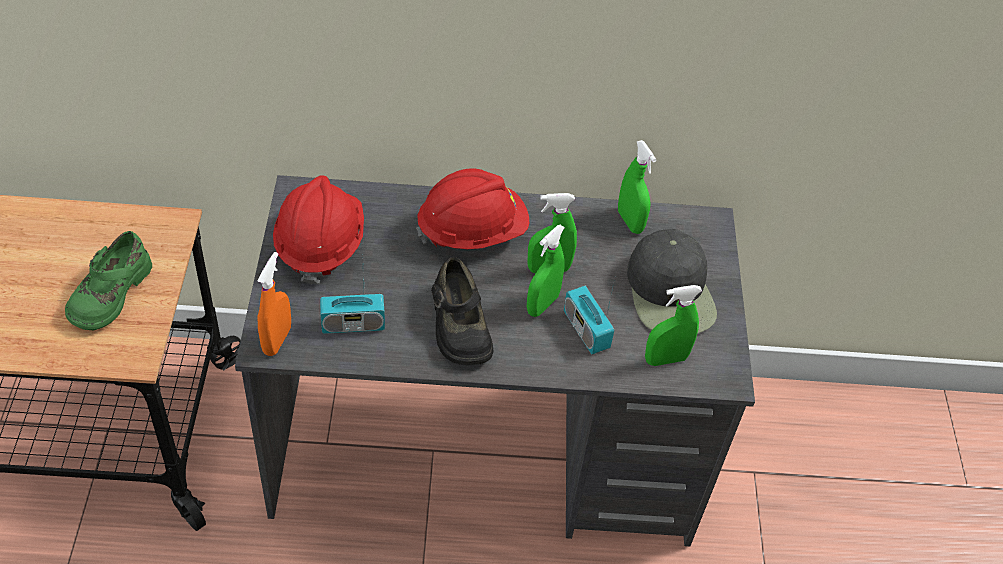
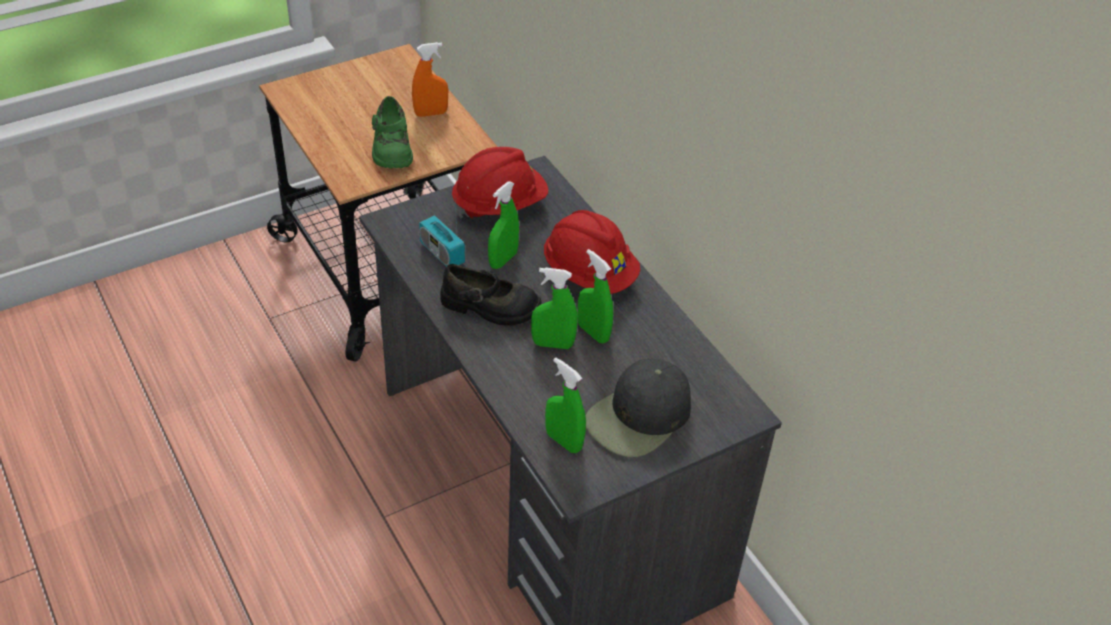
camera: 60 degrees right, 5 degrees down
green shoe [65,231,152,330] -> green shoe turned 90 degrees counterclockwise [372,96,413,169]
orange spray bottle [258,252,291,356] -> orange spray bottle moved to [412,42,448,117]
black shoe [431,257,493,365] -> black shoe turned 120 degrees counterclockwise [440,264,541,326]
radio [564,279,615,354] -> none
green spray bottle [618,140,656,234] -> green spray bottle moved to [488,181,519,269]

